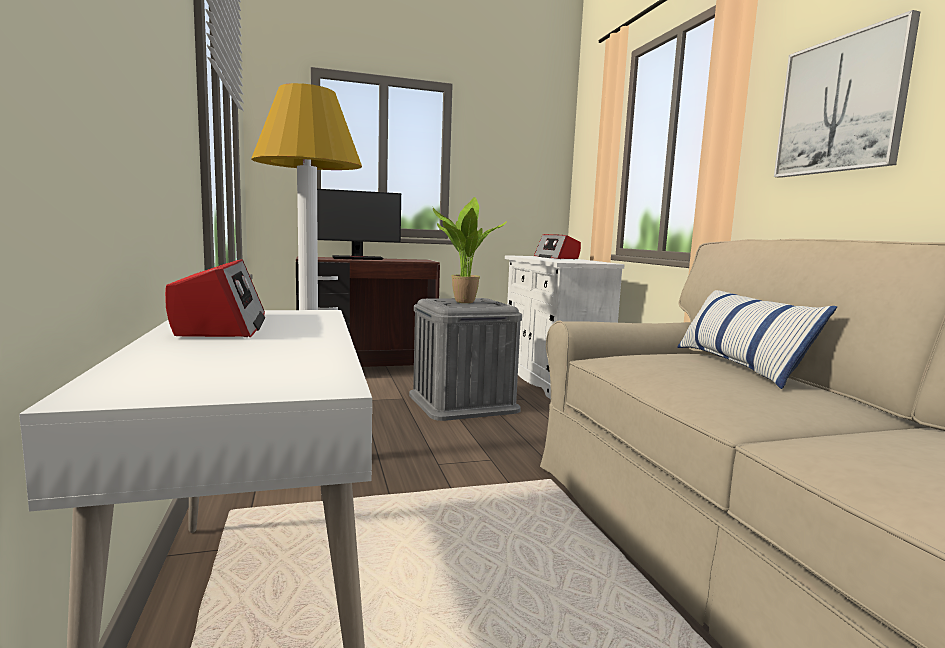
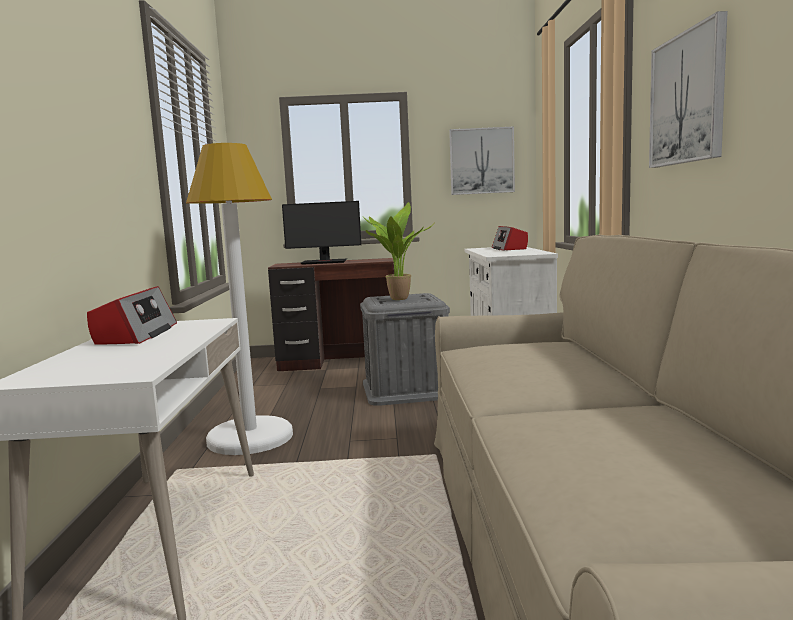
camera: 15 degrees right, 0 degrees up
pillow [677,290,837,389] -> none
none -> picture [449,127,515,195]

